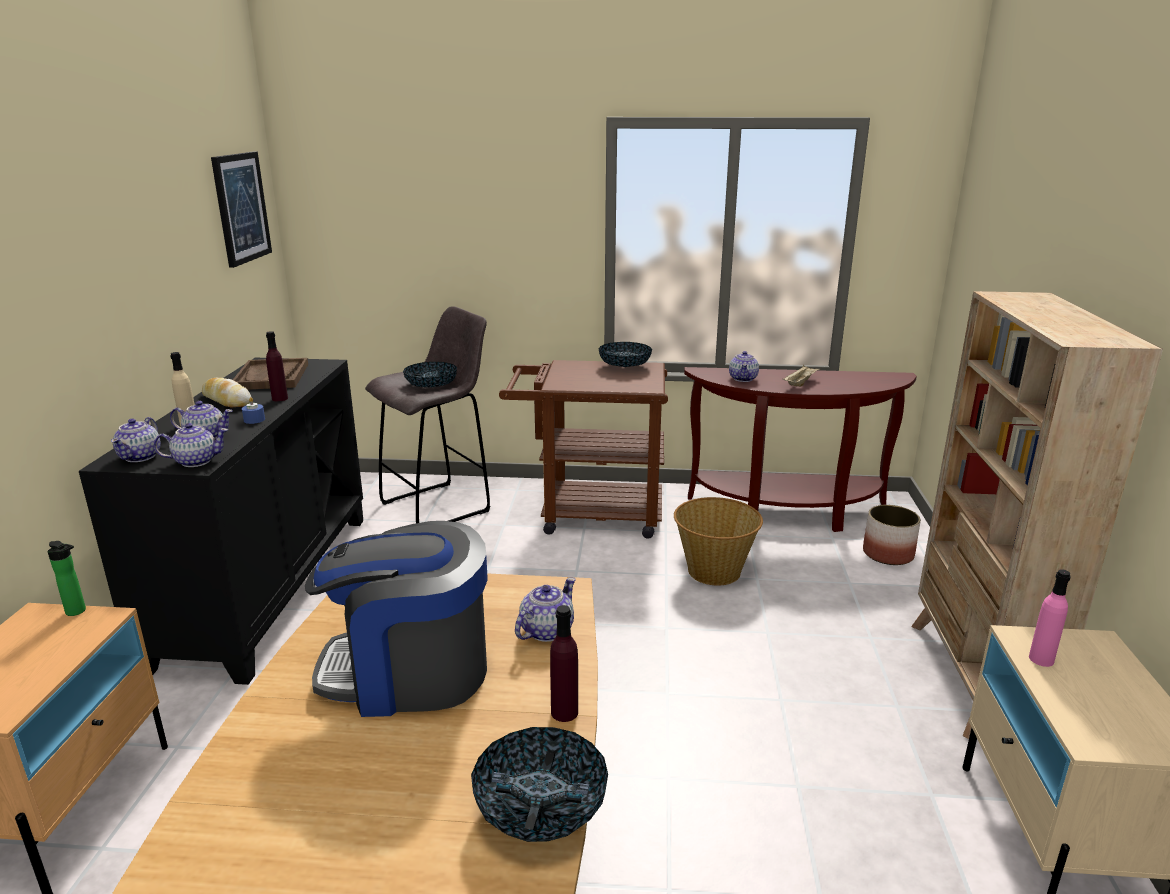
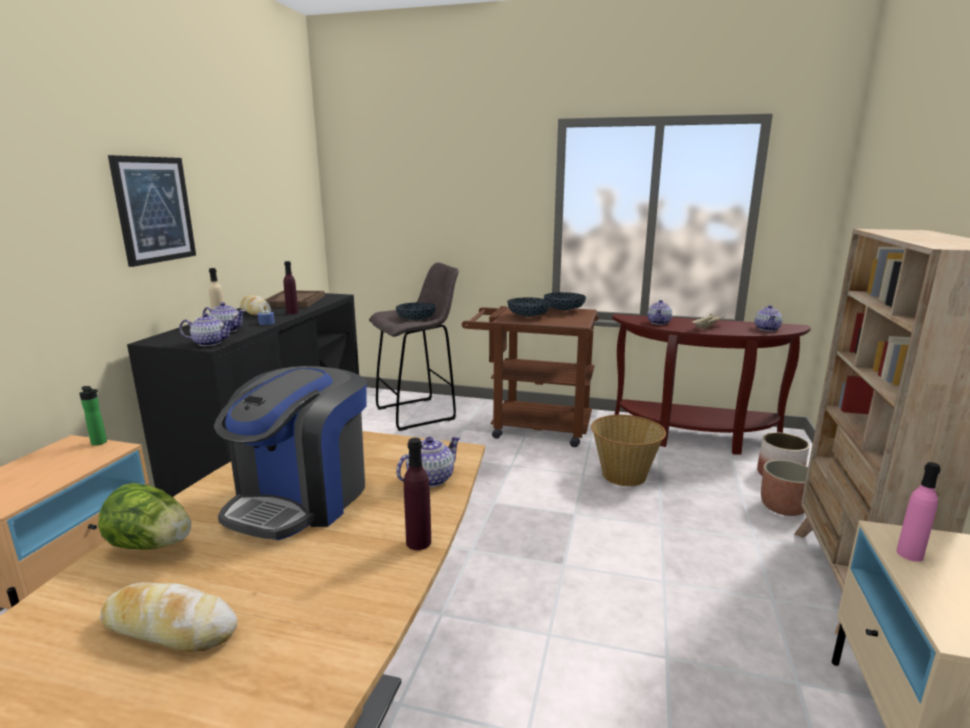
camera: 10 degrees right, 5 degrees down
teapot [111,417,161,462] -> teapot moved to [755,305,782,331]
picture [211,152,272,268] -> picture moved to [108,155,196,267]
coffee machine [305,521,488,717] -> coffee machine turned 75 degrees counterclockwise [214,366,367,540]
bowl [471,727,608,842] -> bowl moved to [507,297,551,317]
none -> lettuce [98,483,191,549]
none -> bread [100,583,238,652]
none -> planter [761,460,808,516]

